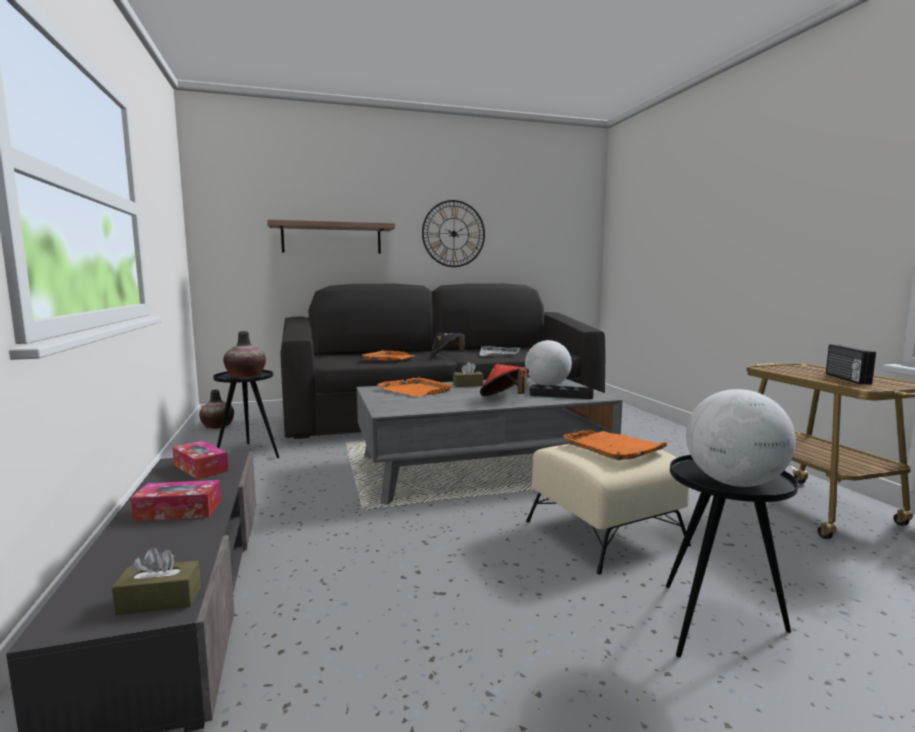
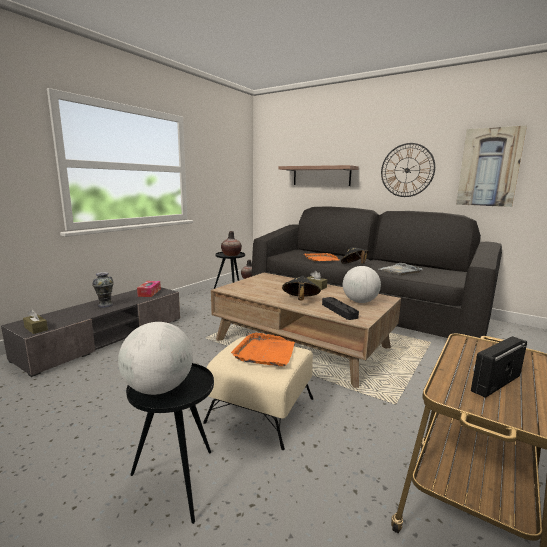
camera: 50 degrees right, 5 degrees up
tissue box [131,480,221,521] -> vase [92,272,114,308]
grey coffee table [357,377,623,505] -> brown coffee table [211,273,401,388]
orange tray [377,376,452,397] -> none
red hat [480,364,529,396] -> black hat [282,276,321,301]
none -> picture [456,125,527,207]

